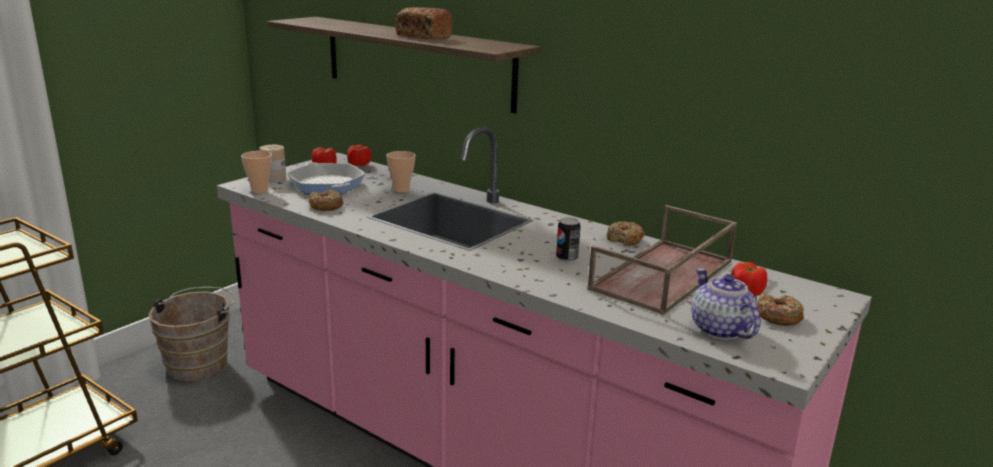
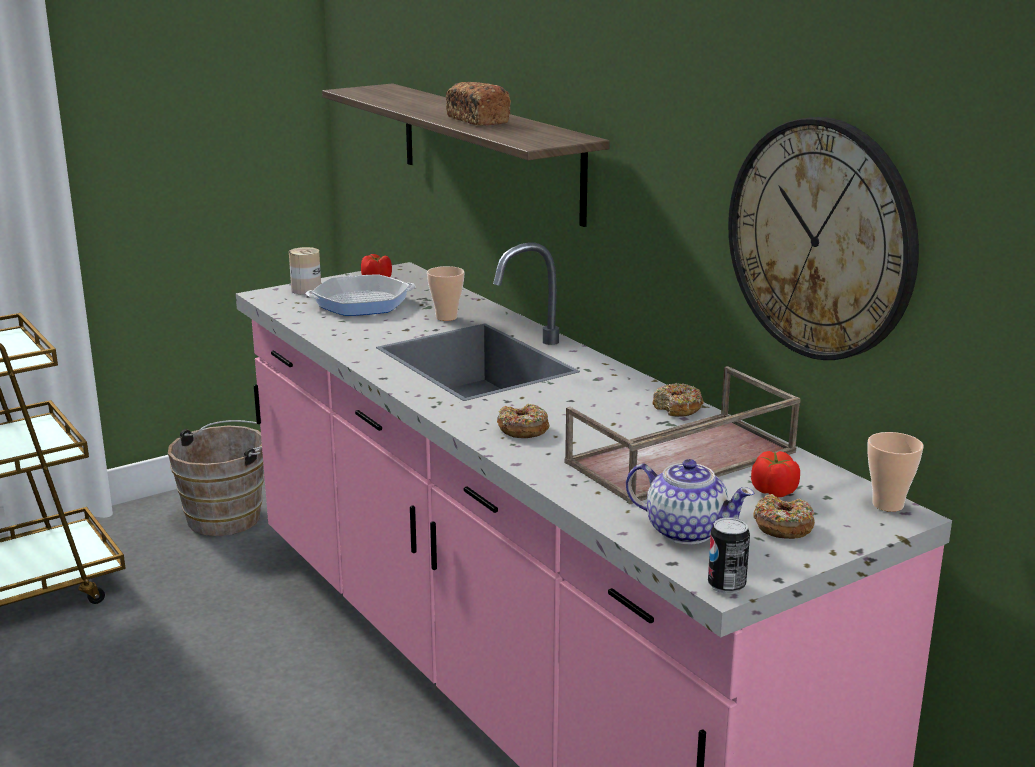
camera: 20 degrees right, 0 degrees up
cup [241,151,272,193] -> cup moved to [867,432,924,512]
frying pan [287,162,365,194] -> frying pan turned 90 degrees counterclockwise [306,274,416,316]
donut [308,189,344,211] -> donut moved to [497,403,549,438]
tomato [347,144,371,166] -> none
can [556,217,581,262] -> can moved to [708,517,750,594]
teapot [691,268,761,340] -> teapot turned 120 degrees clockwise [626,459,754,544]
none -> wall clock [728,117,919,360]

